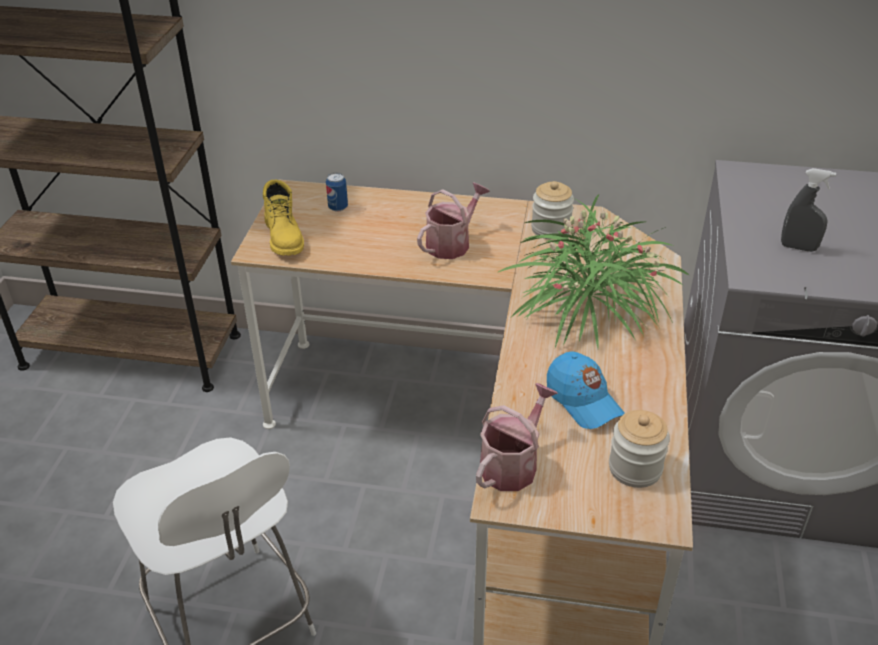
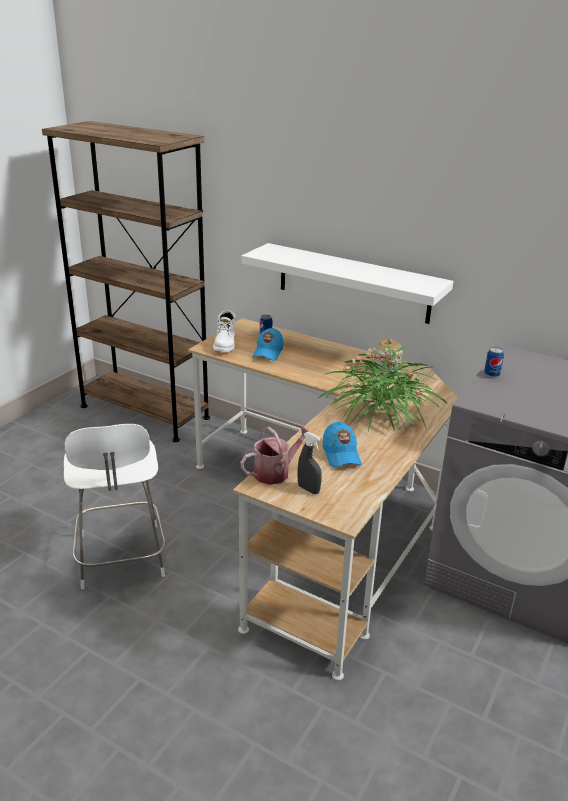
camera: 20 degrees right, 10 degrees down
yellow boot [263,180,304,256] -> white boot [213,310,236,352]
watering can [417,182,490,259] -> none
jar [609,410,670,488] -> none
grey spray bottle [781,168,836,252] -> grey spray bottle moved to [298,432,322,494]
none -> white shelf [241,243,453,324]
none -> blue cap [253,328,283,361]
none -> can [484,347,504,378]

